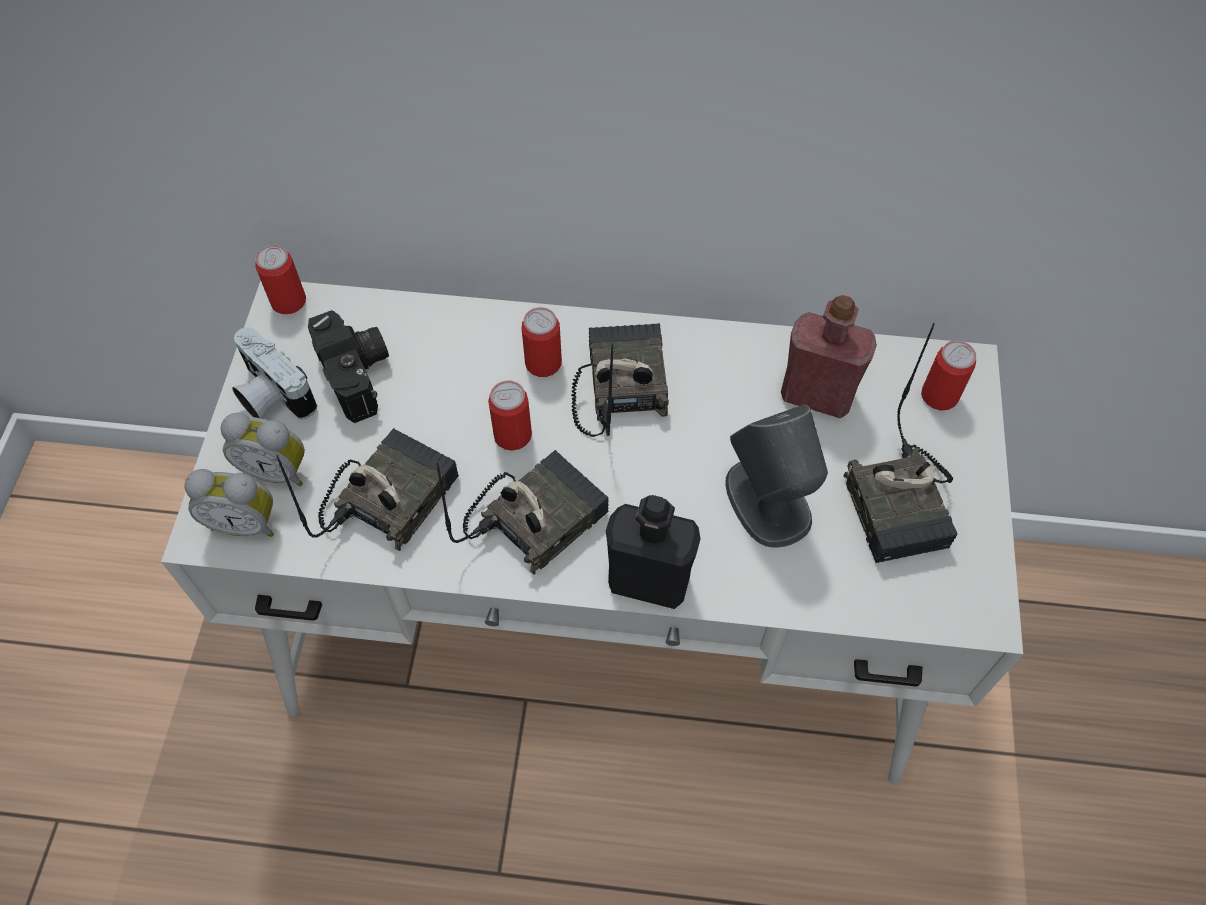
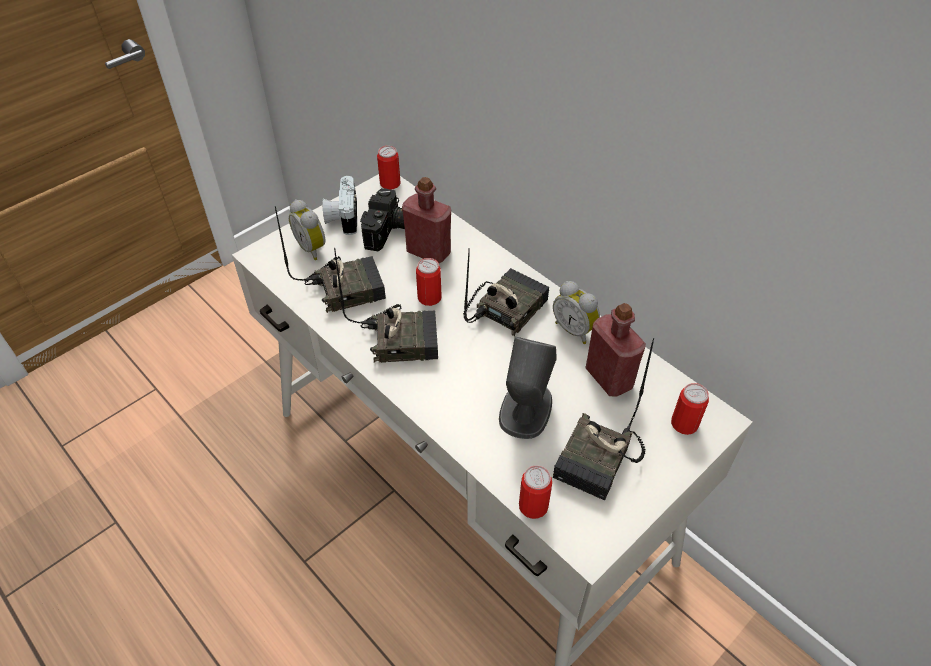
camera: 40 degrees right, 10 degrees down
alarm clock [184,469,274,537] -> alarm clock moved to [553,281,600,344]
can [522,307,562,377] -> can moved to [519,465,552,519]
black bottle [606,495,701,609] -> none
none -> red bottle [402,177,451,263]

